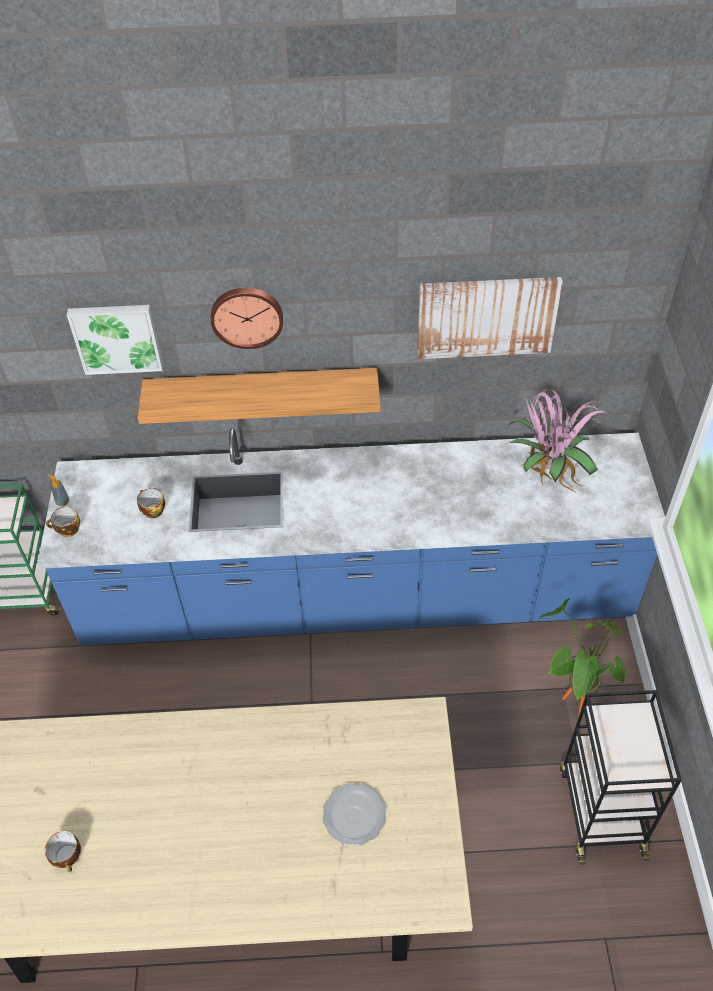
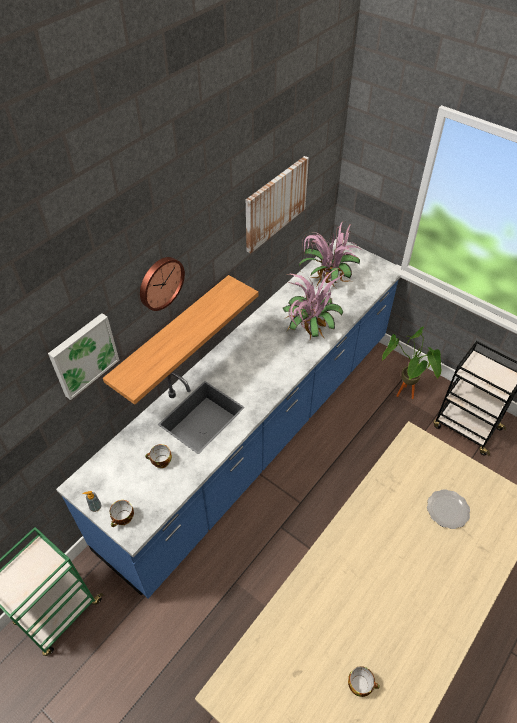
camera: 50 degrees left, 0 degrees up
none -> potted plant [283,268,344,339]

